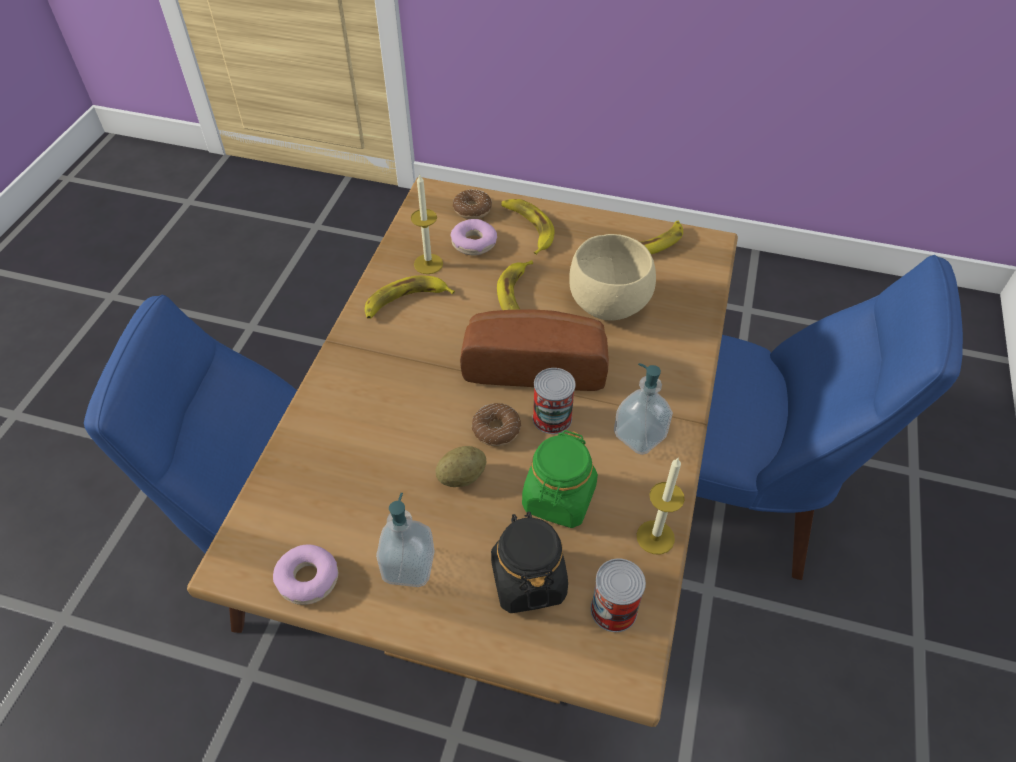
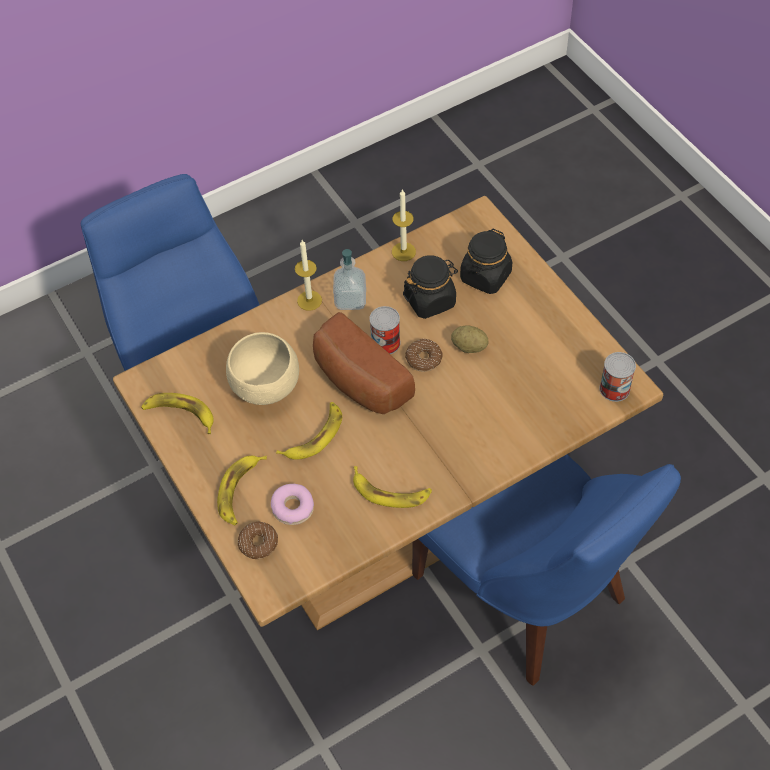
camera: 135 degrees left, 5 degrees up
donut [273,544,338,605] -> none
soap dispenser [376,493,435,587] -> none
candle [411,173,443,274] -> candle moved to [295,240,322,311]
green jar [522,430,598,528] -> black jar [403,255,458,319]
can [591,558,646,632] -> can moved to [599,352,636,402]

